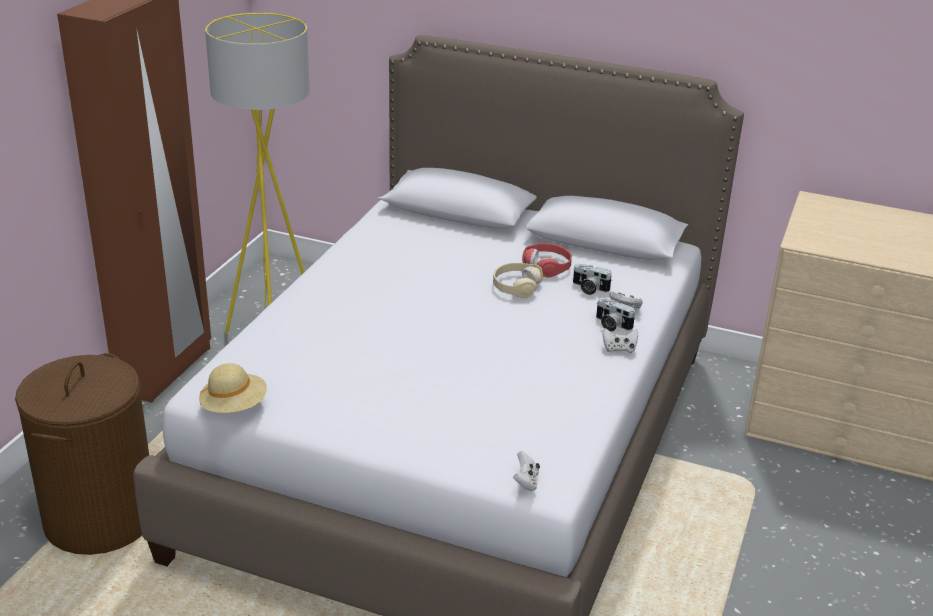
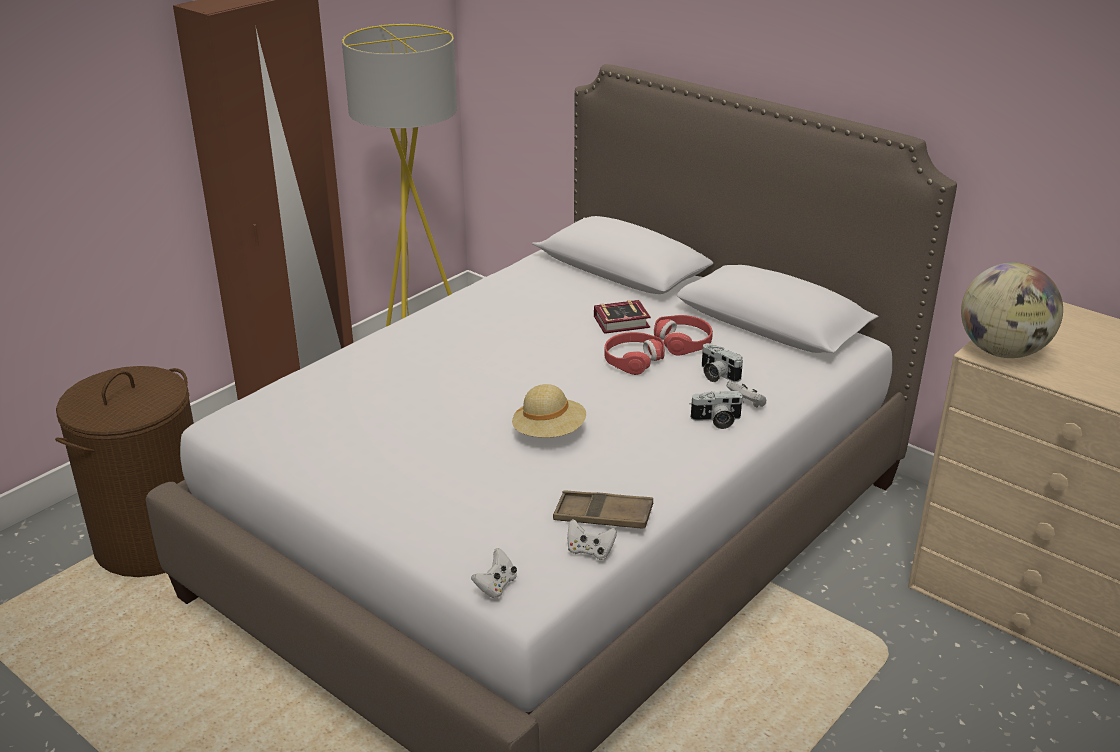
camera: 20 degrees right, 0 degrees up
beige hat [199,363,267,413] -> beige hat moved to [512,384,586,438]
beige headphones [493,262,543,298] -> red headphones [604,332,665,375]
camera [596,298,635,332] -> camera turned 60 degrees counterclockwise [690,390,744,429]
white game controller [602,328,638,353] -> white game controller moved to [567,519,617,560]
none -> brown tray [553,491,653,528]
none -> book [594,300,651,334]
none -> globe [961,263,1063,358]

